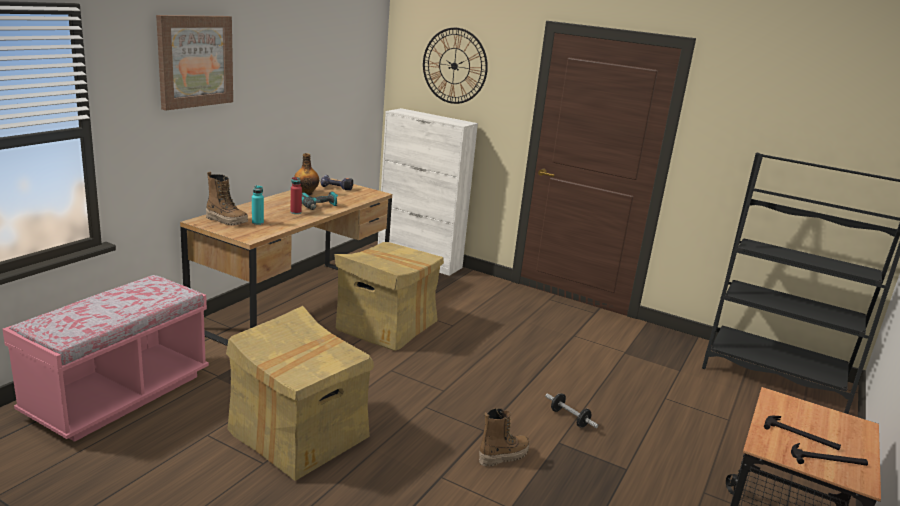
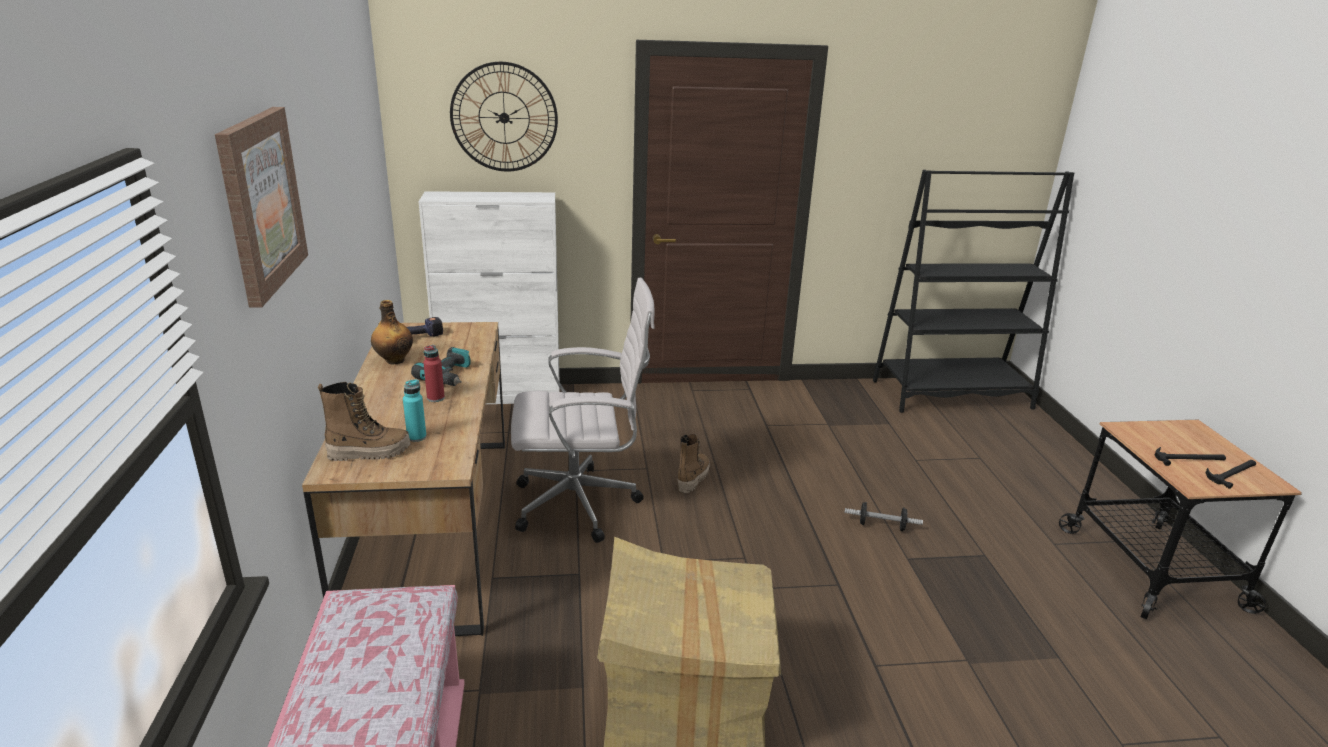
camera: 35 degrees left, 5 degrees up
cardboard box [334,242,444,351] -> white office chair [511,278,655,543]
boot [479,408,529,467] -> boot moved to [677,434,710,493]

